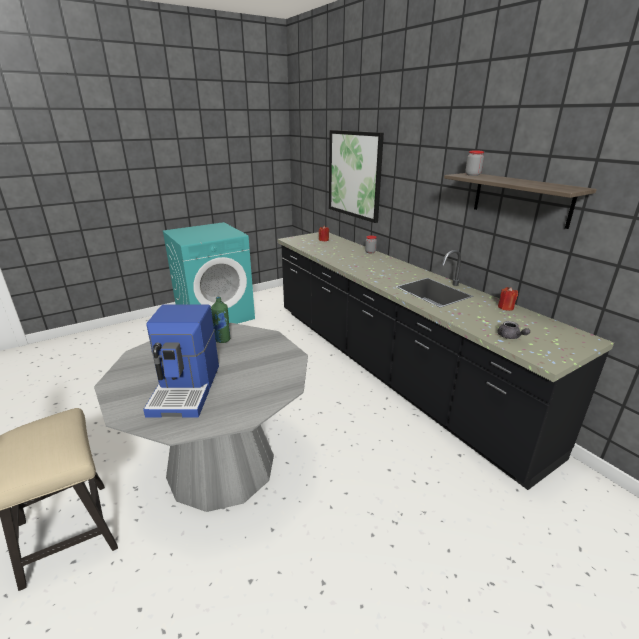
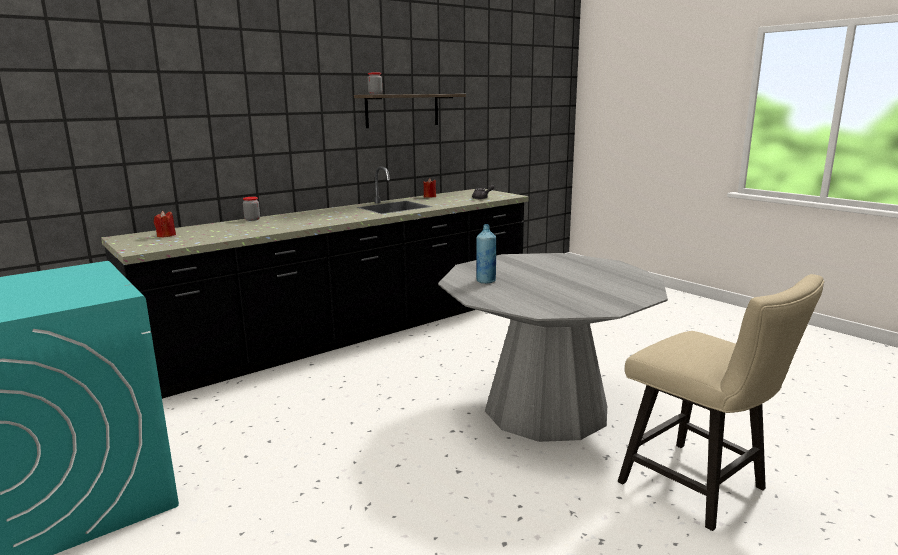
camera: 95 degrees left, 10 degrees down
coffee machine [143,305,219,418] -> none
green bottle [211,297,230,343] -> blue bottle [476,224,496,283]
picture [329,130,384,223] -> none

